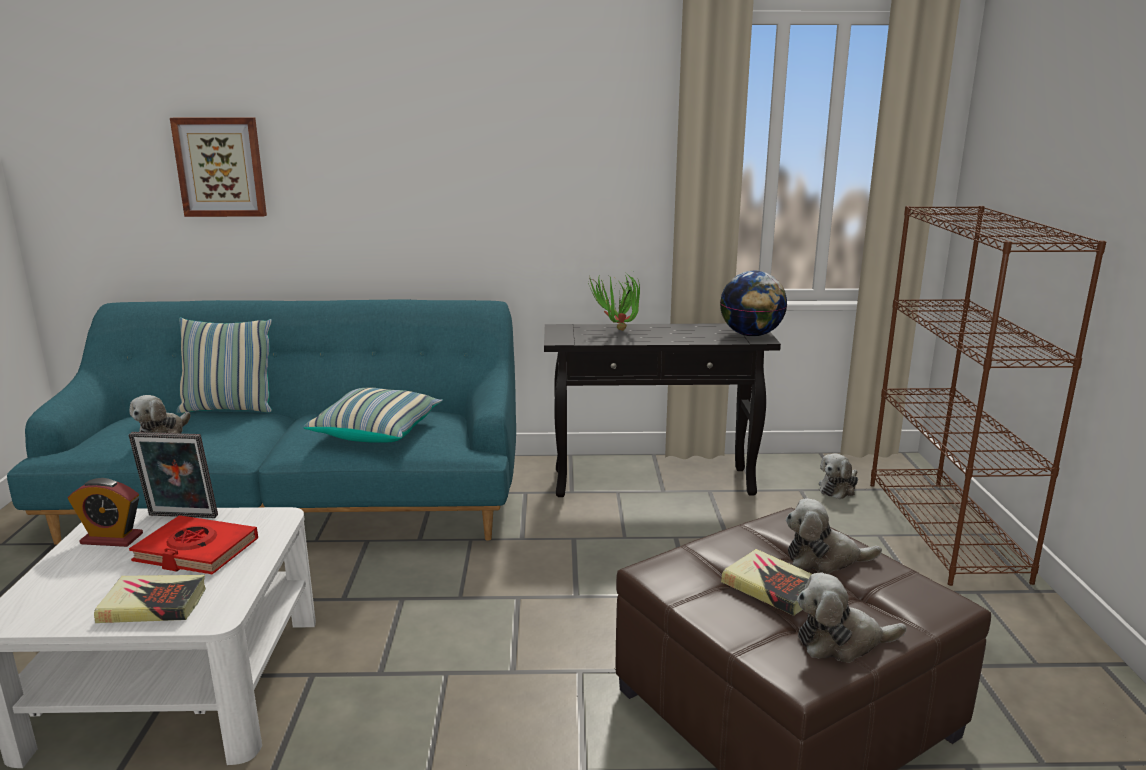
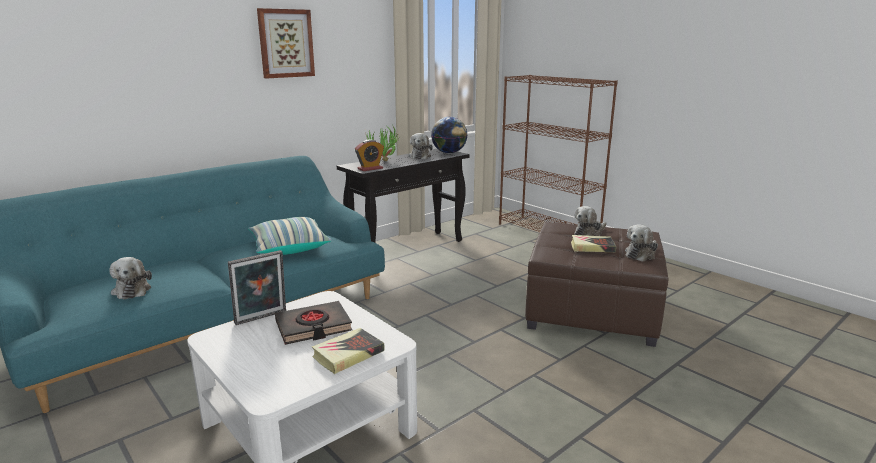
camera: 40 degrees left, 0 degrees up
alarm clock [67,478,143,547] -> alarm clock moved to [355,140,384,171]
red book [129,515,258,574] -> black book [275,301,352,345]
picture [170,117,267,217] -> picture moved to [257,8,315,79]
pillow [176,317,272,413] -> none
plush toy [819,453,858,499] -> plush toy moved to [408,133,433,159]

